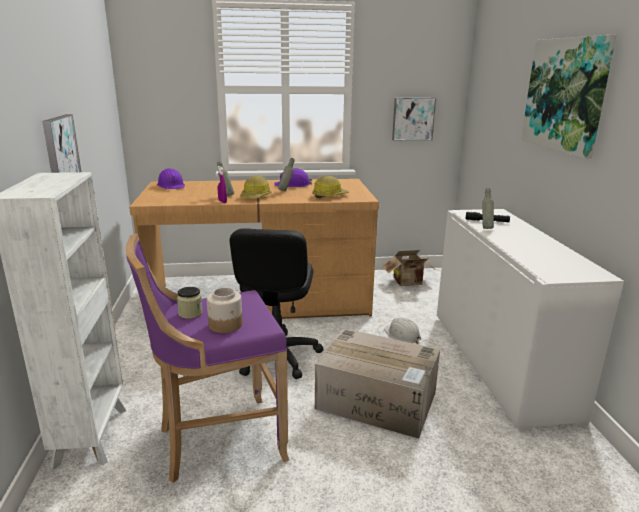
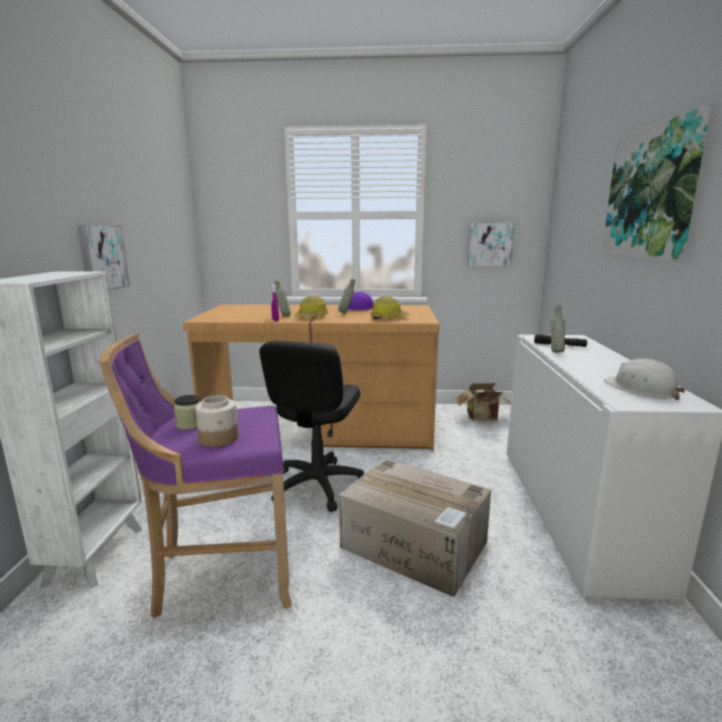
camera: 10 degrees right, 5 degrees down
purple hard hat [157,168,185,189] -> none
white hard hat [384,318,421,344] -> white hard hat moved to [604,359,685,400]

